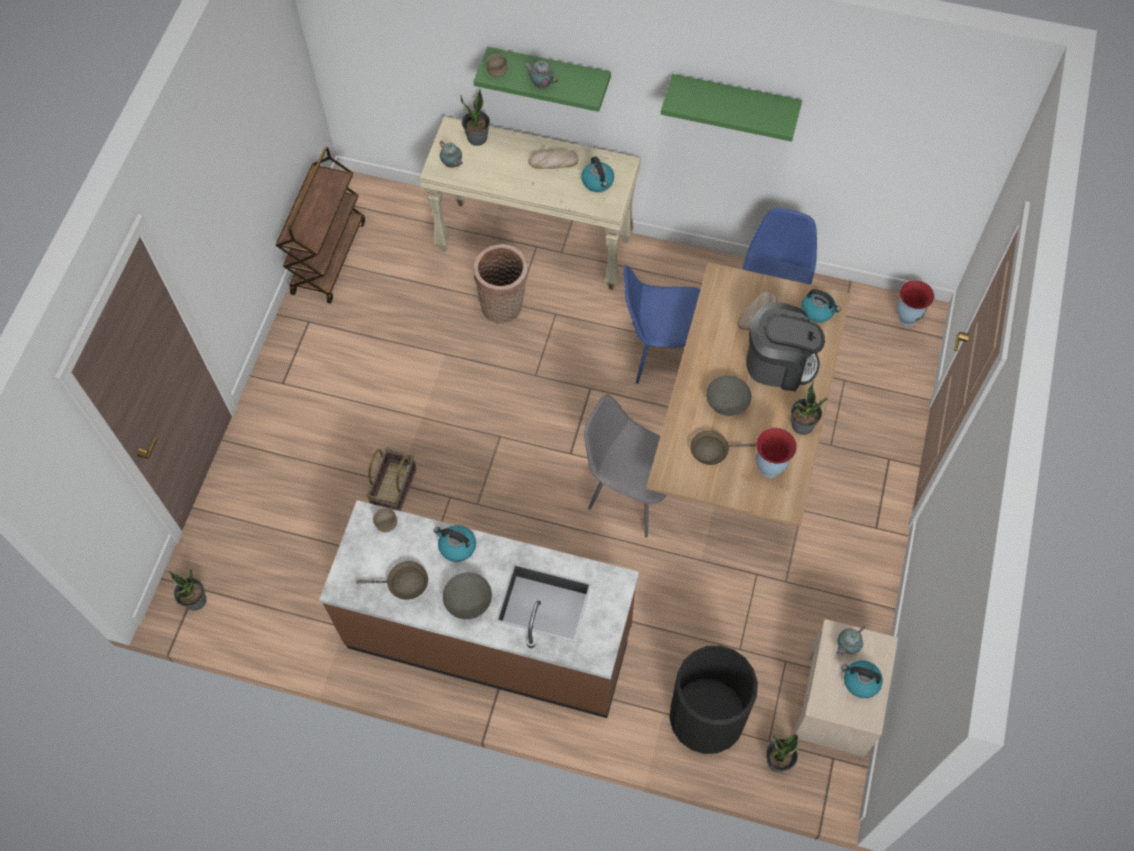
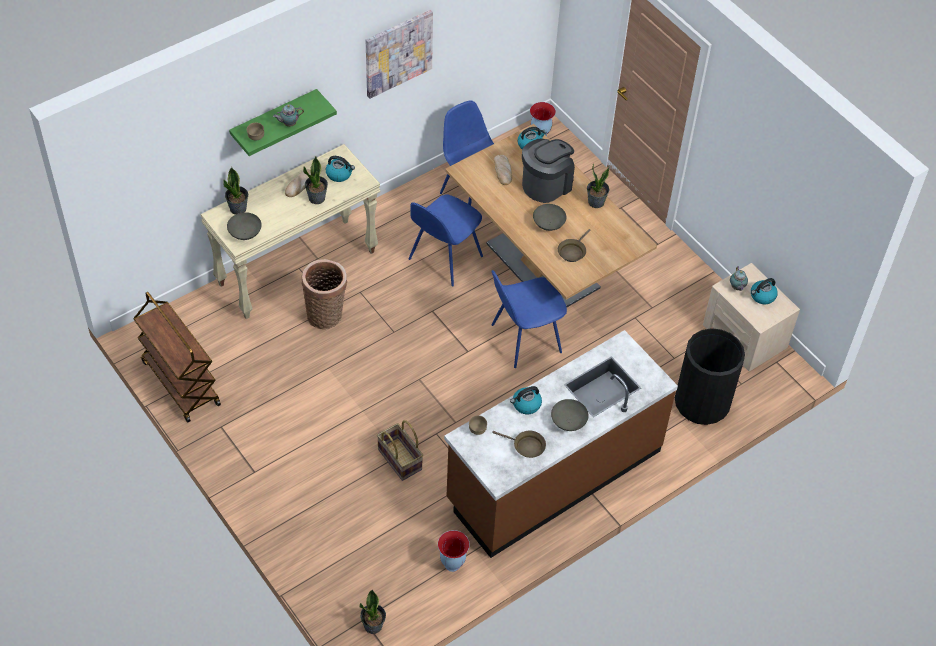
camera: 55 degrees left, 10 degrees down
brown frying pan [356,561,428,600] -> brown frying pan turned 75 degrees clockwise [492,431,546,458]
teapot [440,140,463,168] -> grey bowl [227,212,262,240]
grey chair [584,394,667,537] -> blue chair [491,270,567,368]
green shelf [661,74,802,142] -> picture [366,10,433,99]
vase [756,427,797,478] -> vase moved to [438,530,470,572]
potted plant [766,734,799,772] -> potted plant moved to [303,157,328,204]

